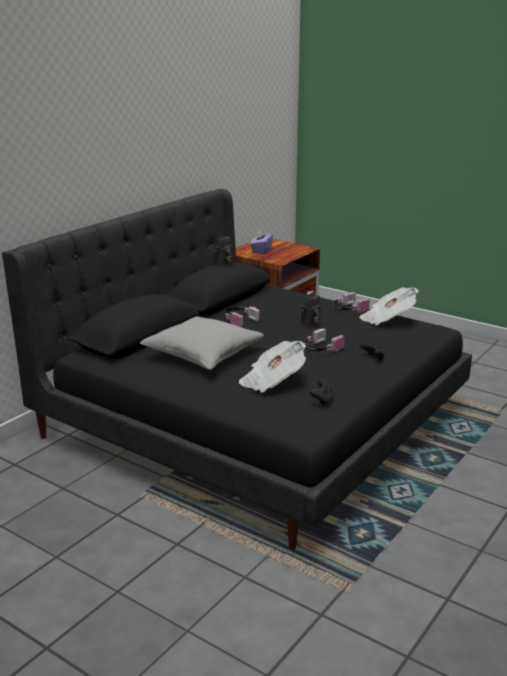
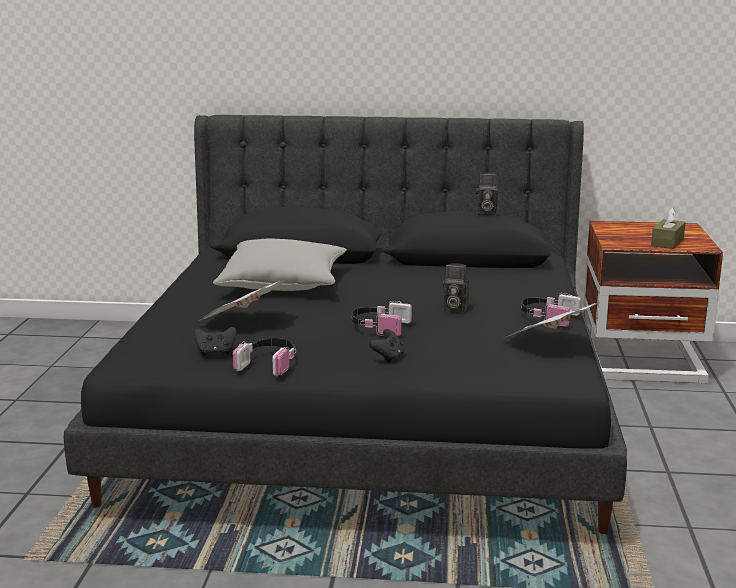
camera: 60 degrees right, 5 degrees down
headphones [223,306,260,327] -> headphones moved to [233,337,296,376]
purple tissue box [250,229,273,254] -> none
none -> brown tissue box [651,208,686,249]

